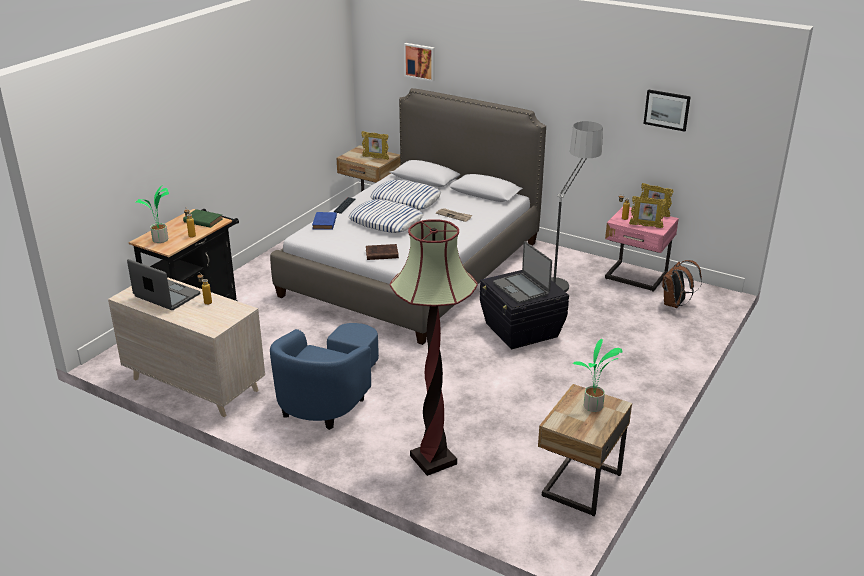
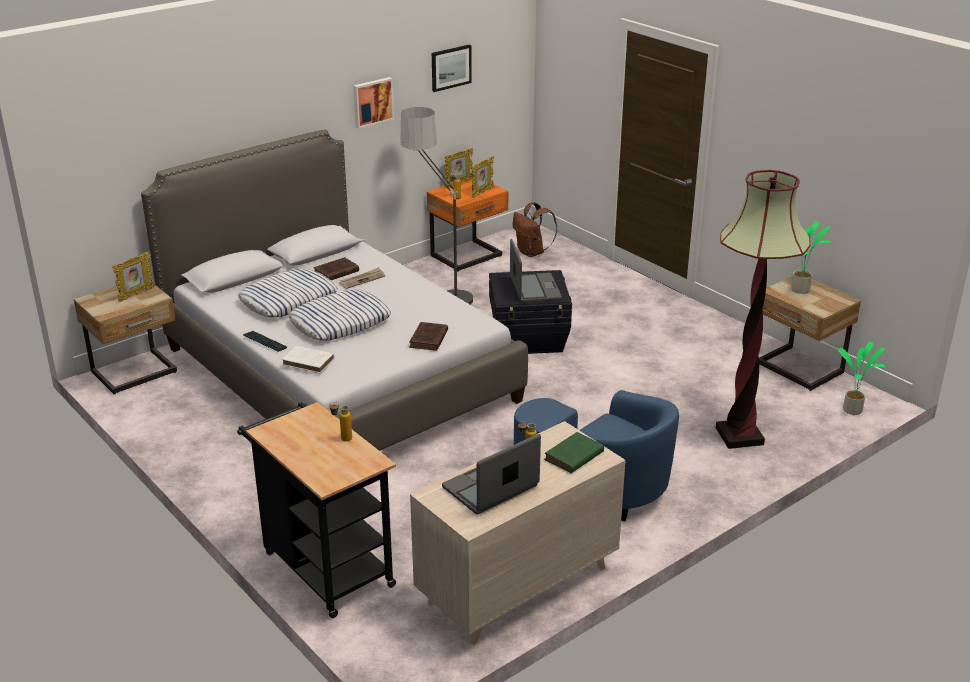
camera: 70 degrees left, 0 degrees up
potted plant [136,184,169,243] -> potted plant moved to [838,342,885,415]
green book [183,209,223,228] -> green book moved to [544,432,604,473]
blue book [312,212,337,230] -> white book [282,346,334,373]
picture [404,43,435,82] -> picture moved to [353,77,394,129]
laptop [493,241,552,304] -> laptop turned 90 degrees counterclockwise [510,239,562,303]
pink nightstand [605,207,679,292] -> orange nightstand [427,180,509,272]
none -> brown book [314,257,359,280]

